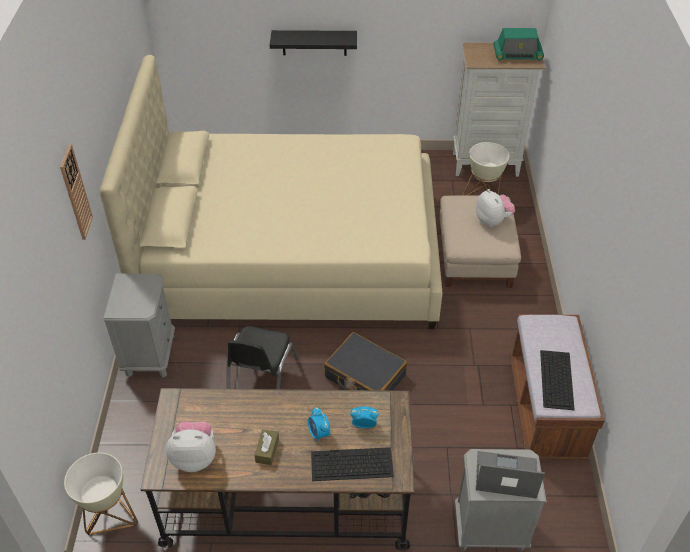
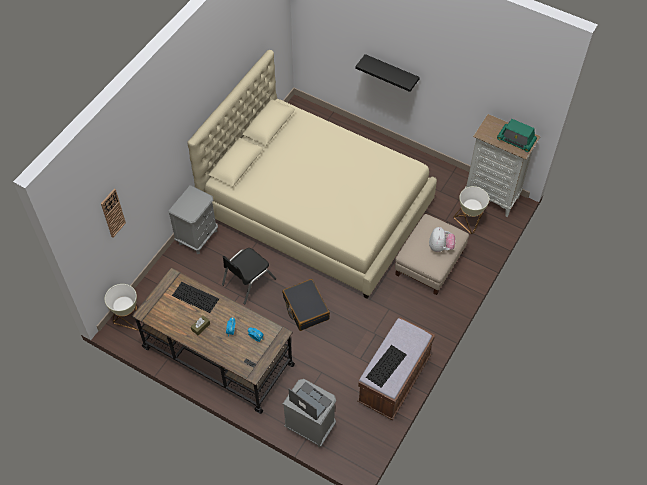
camera: 30 degrees right, 10 degrees up
wall clock [60,144,93,240] -> wall clock moved to [101,188,126,238]
plush toy [166,421,216,472] -> none
keyboard [311,447,394,481] -> keyboard moved to [172,282,219,313]

